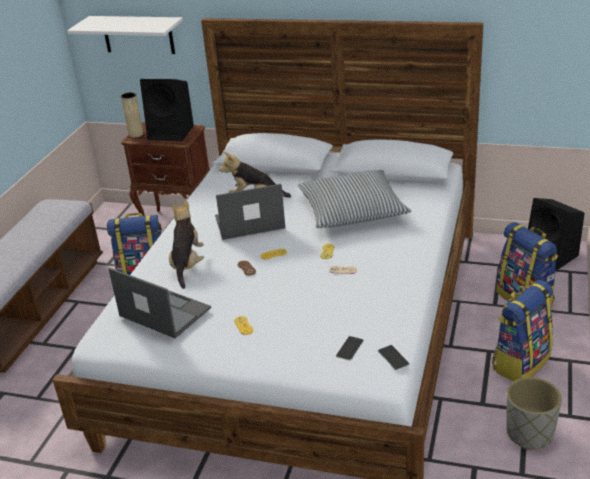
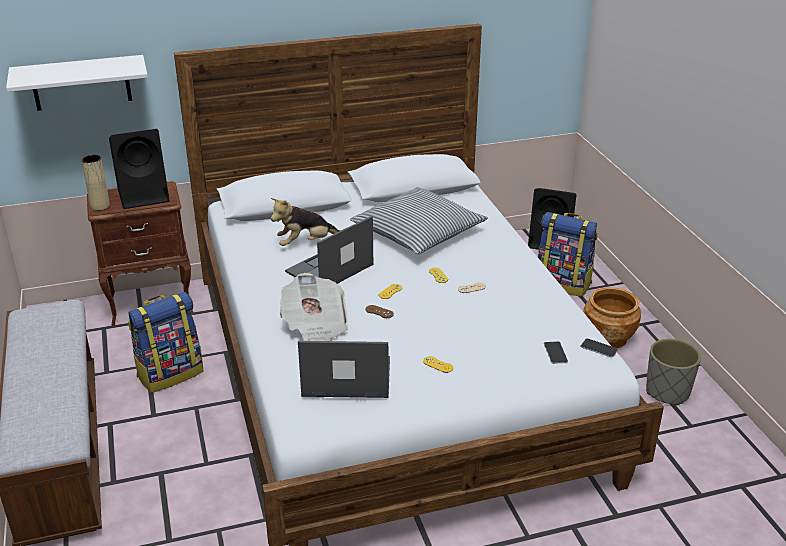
camera: 35 degrees left, 0 degrees up
plush toy [169,200,204,289] -> newspaper [279,273,348,341]
backpack [492,280,553,381] -> brown planter [583,287,641,348]

